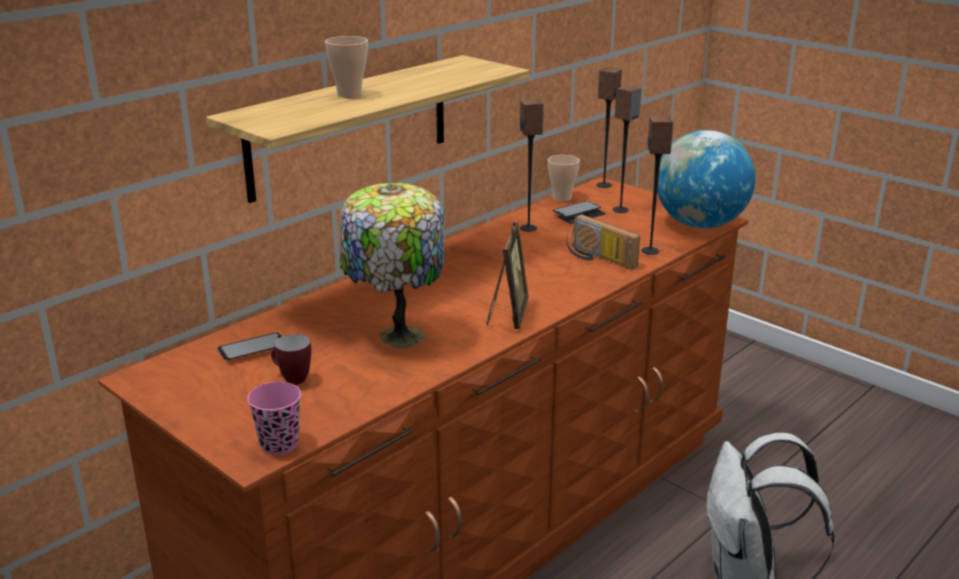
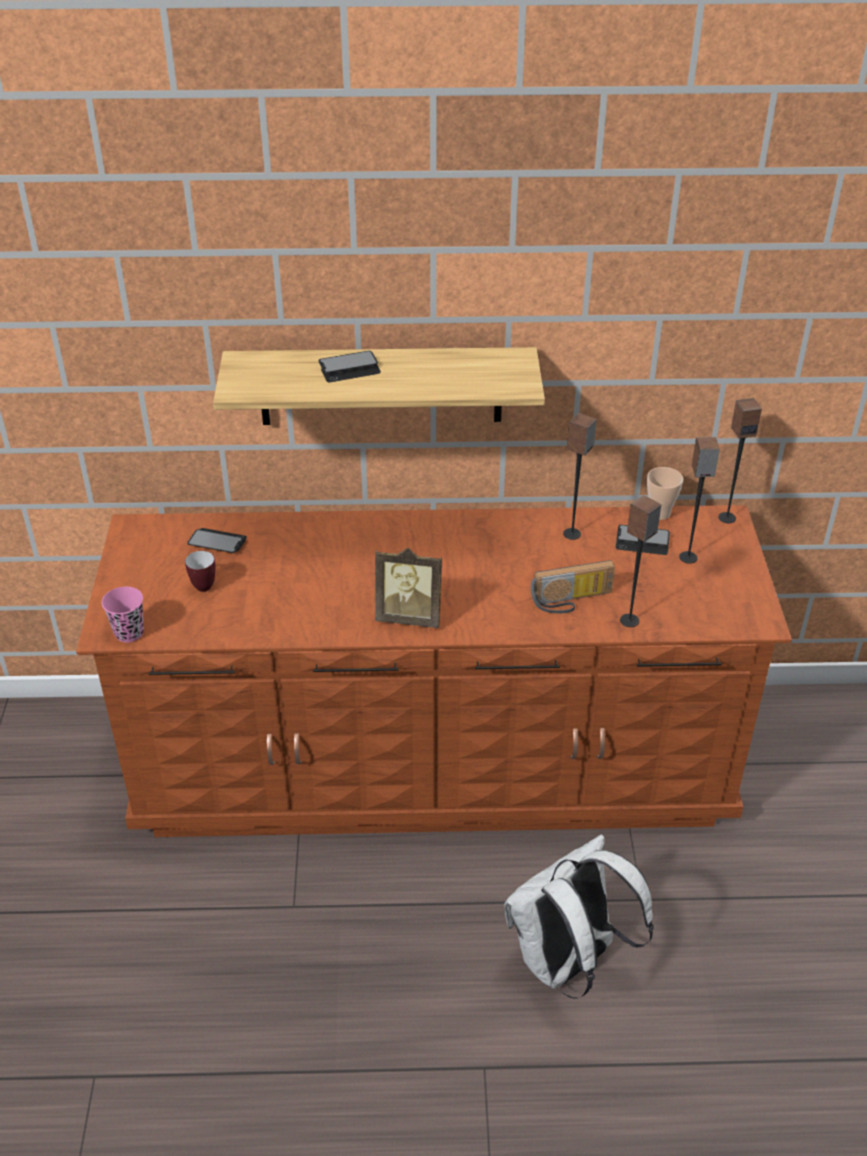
camera: 45 degrees right, 15 degrees up
cup [325,36,368,98] -> phone [319,351,381,382]
table lamp [340,183,444,349] -> none
picture frame [487,222,529,329] -> picture frame turned 45 degrees clockwise [375,548,442,628]
radio [566,214,640,270] -> radio turned 105 degrees counterclockwise [531,560,615,614]
globe [657,130,755,229] -> none

